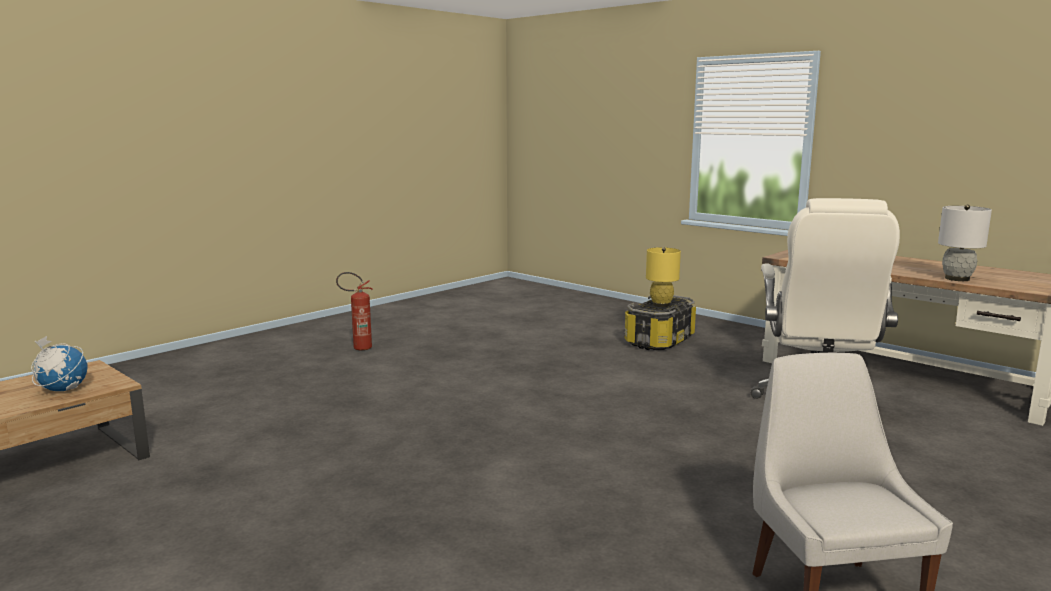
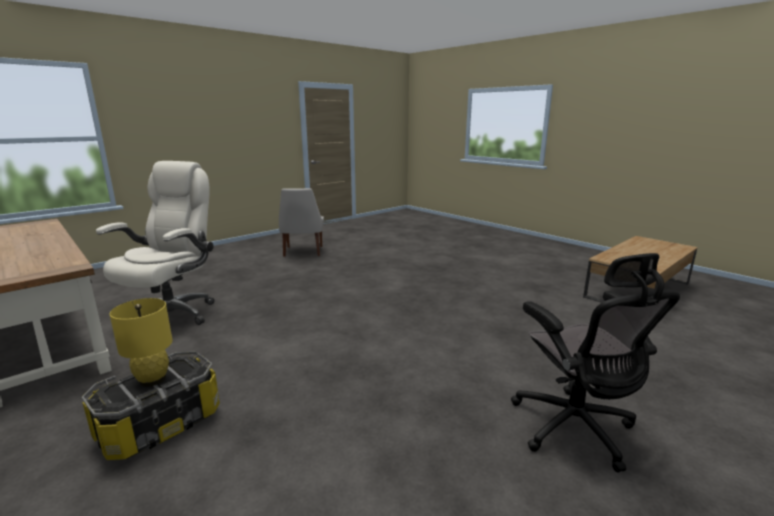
camera: 175 degrees left, 5 degrees up
globe [31,336,87,391] -> none
fire extinguisher [336,272,373,350] -> office chair [511,253,680,473]
white table lamp [938,205,992,281] -> none

